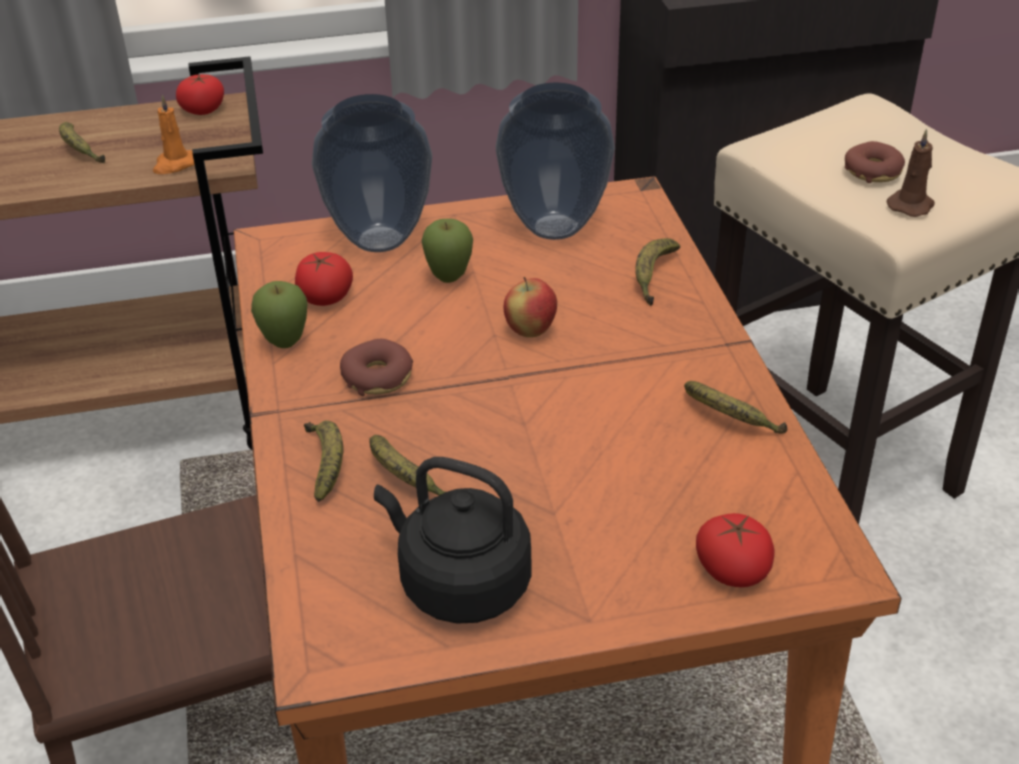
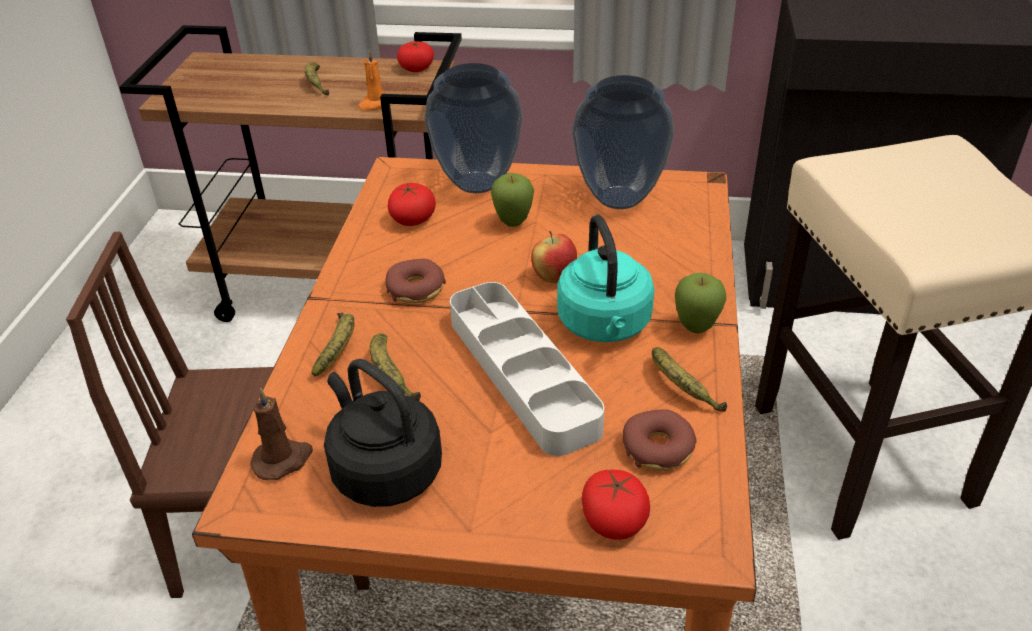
camera: 20 degrees right, 0 degrees up
apple [251,281,307,348] -> apple moved to [675,272,726,333]
banana [635,238,680,306] -> none
donut [845,141,905,183] -> donut moved to [622,409,697,470]
brown candle [887,129,935,217] -> brown candle moved to [250,388,313,480]
none -> grey tray [450,282,604,456]
none -> turquoise kettle [557,215,654,342]

